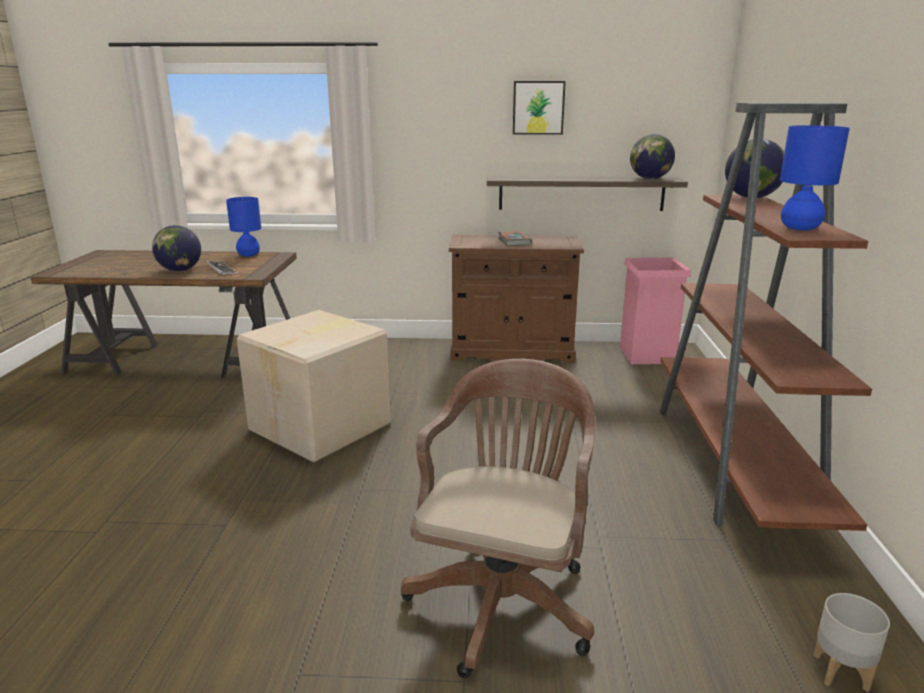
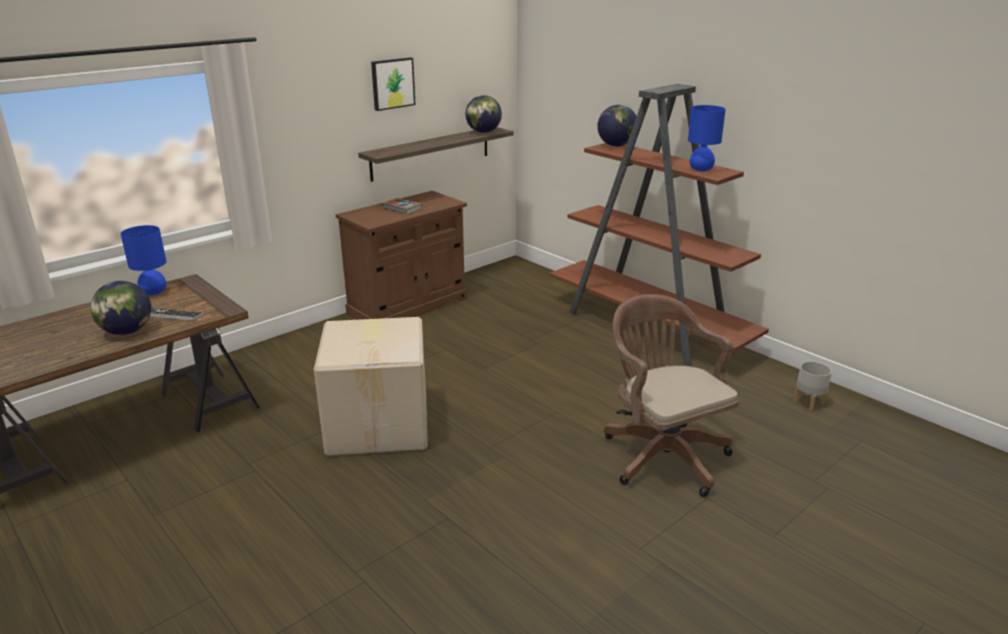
camera: 45 degrees left, 5 degrees up
pink trash can [620,258,691,364] -> none

